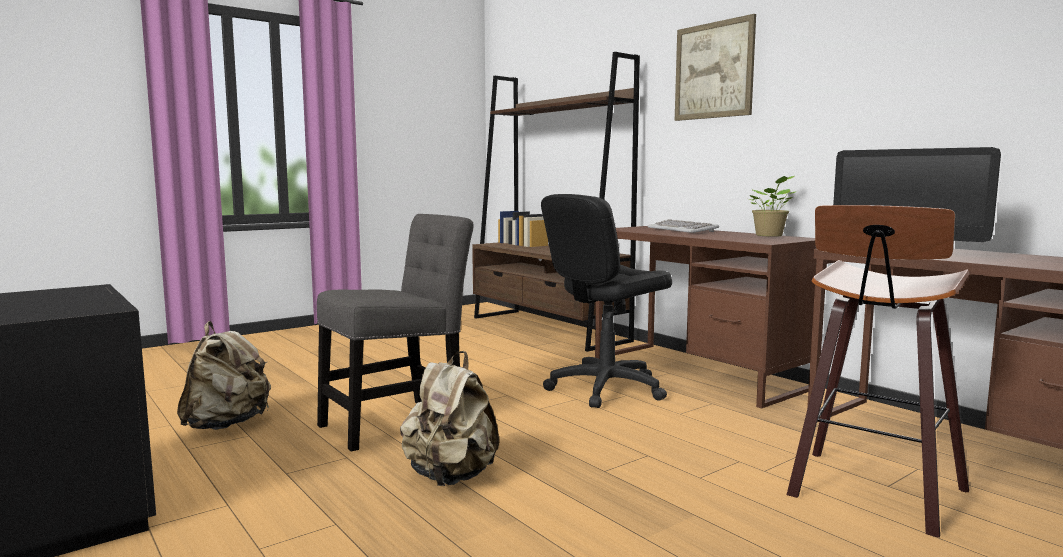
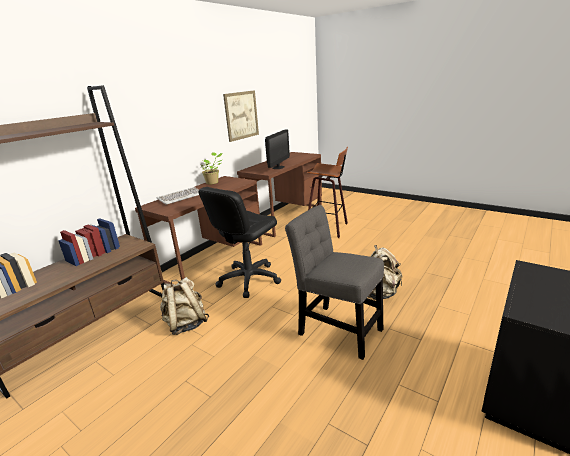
camera: 105 degrees left, 15 degrees up
beige backpack [177,321,271,430] -> beige backpack moved to [160,277,209,335]
black office chair [541,194,672,408] -> black office chair turned 90 degrees clockwise [198,187,281,298]
picture [675,14,756,121] -> picture moved to [223,90,259,142]

